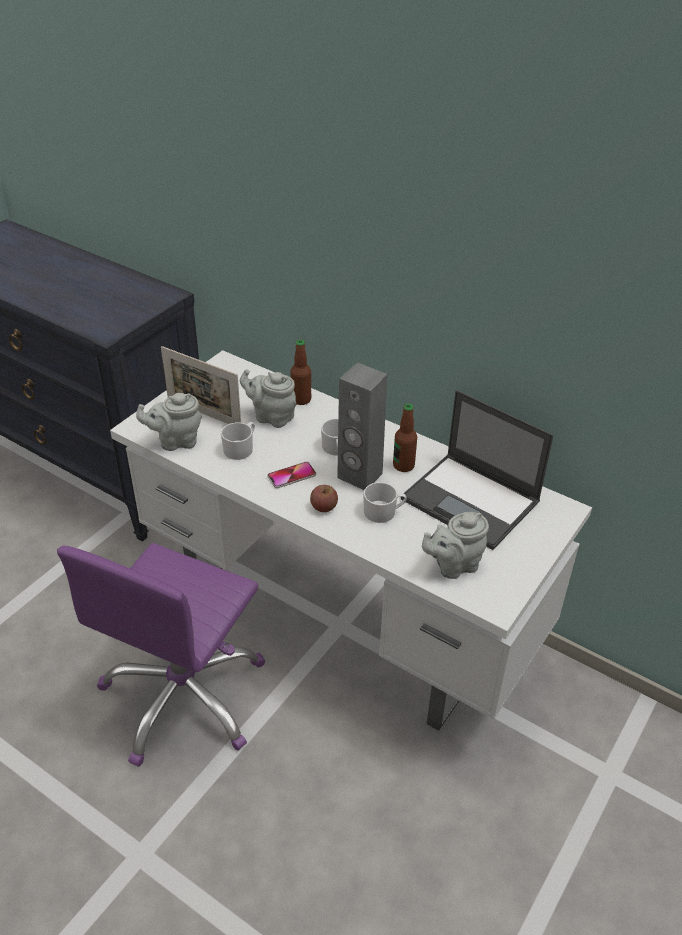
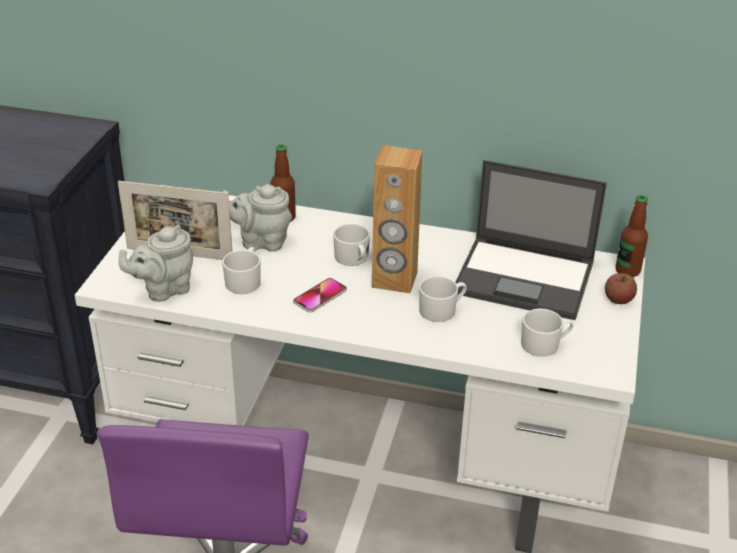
camera: 20 degrees left, 5 degrees down
apple [310,485,338,512] -> apple moved to [605,273,637,304]
grey speaker [337,362,387,490] -> brown speaker [372,145,422,293]
bottle [393,404,417,472] -> bottle moved to [616,195,648,277]
grey teapot [422,512,489,579] -> white mug [521,309,573,357]

